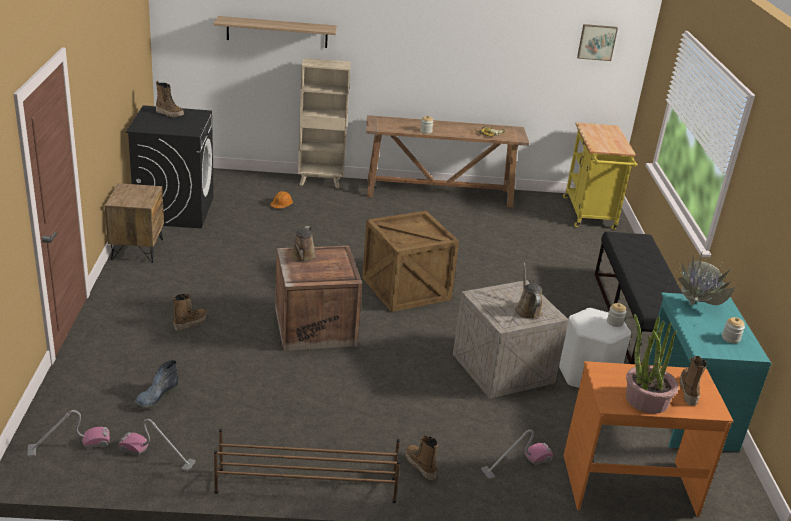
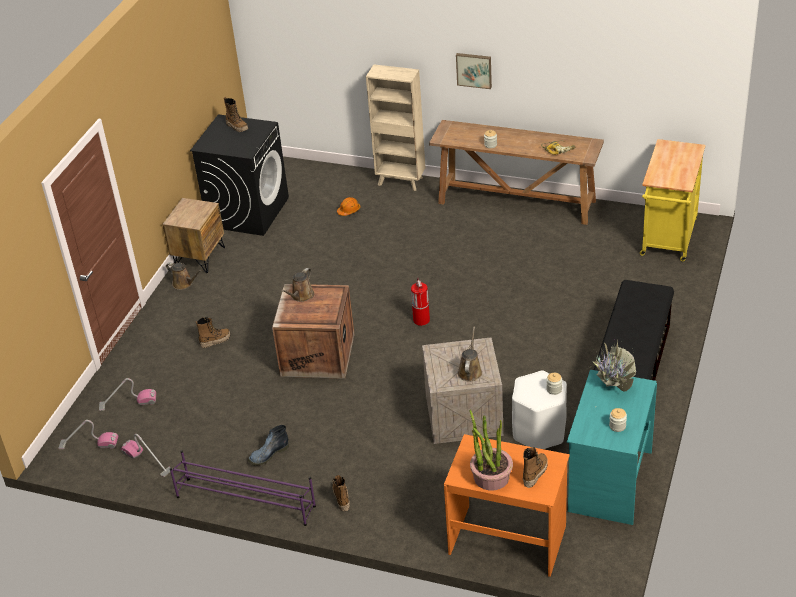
camera: 25 degrees right, 10 degrees up
boot [133,360,179,410] -> boot moved to [248,425,289,466]
shelf [214,16,337,48] -> none
brown shoe rack [214,429,400,503] -> purple shoe rack [170,450,316,526]
crate [362,211,459,312] -> fire extinguisher [411,277,430,326]
vacuum cleaner [481,429,553,479] -> vacuum cleaner moved to [99,378,156,411]
picture [577,24,618,61] -> picture moved to [456,53,492,89]
none -> brown watering can [166,262,202,290]

